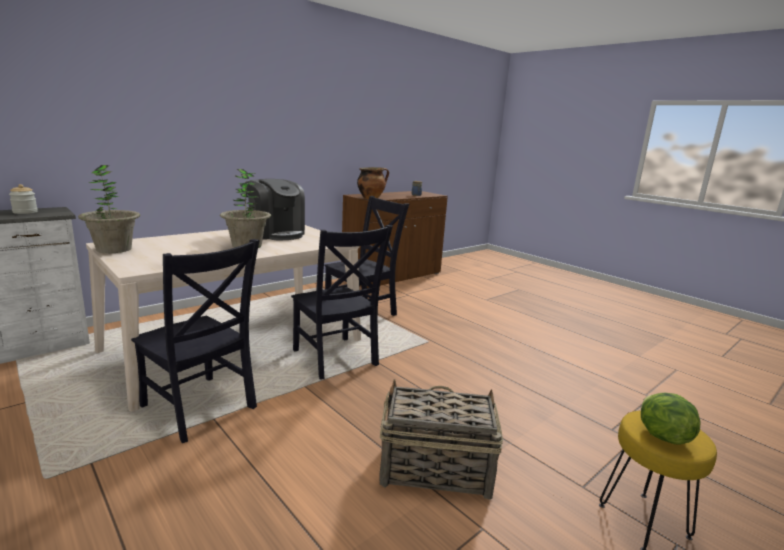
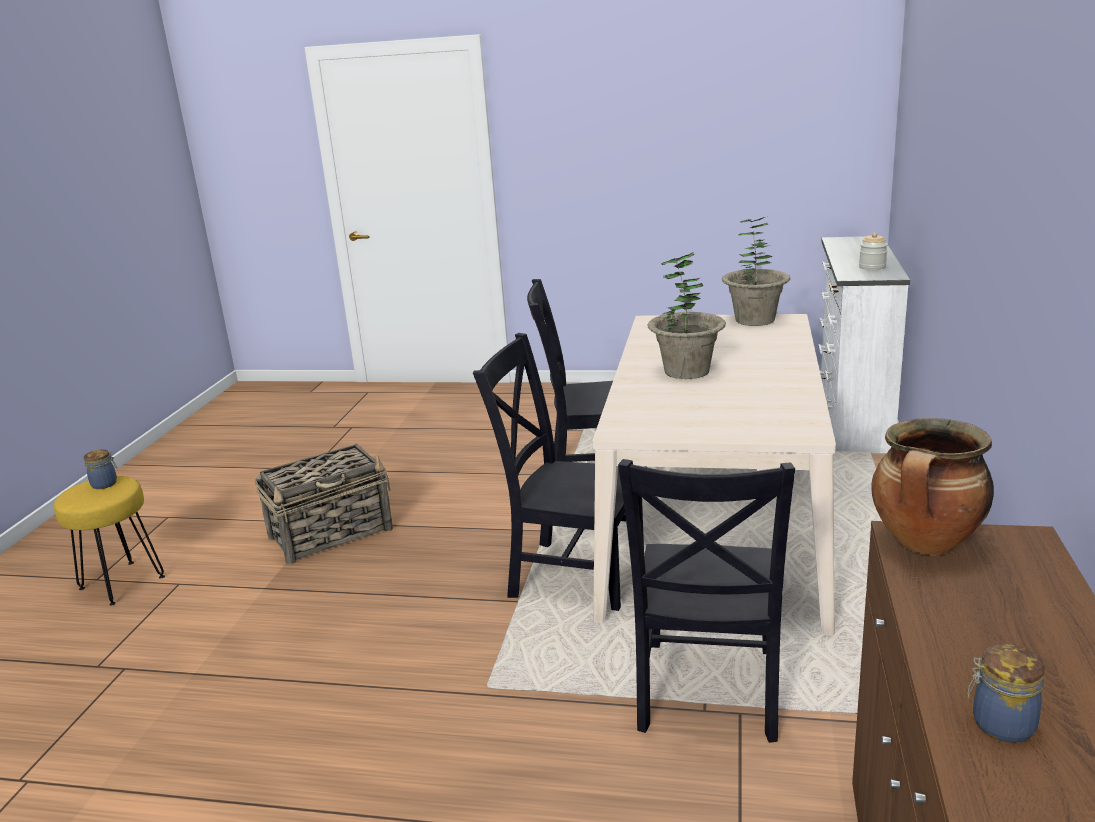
camera: 145 degrees right, 5 degrees up
coffee machine [246,179,305,240] -> none
lettuce [641,393,701,445] -> jar [83,449,117,489]

